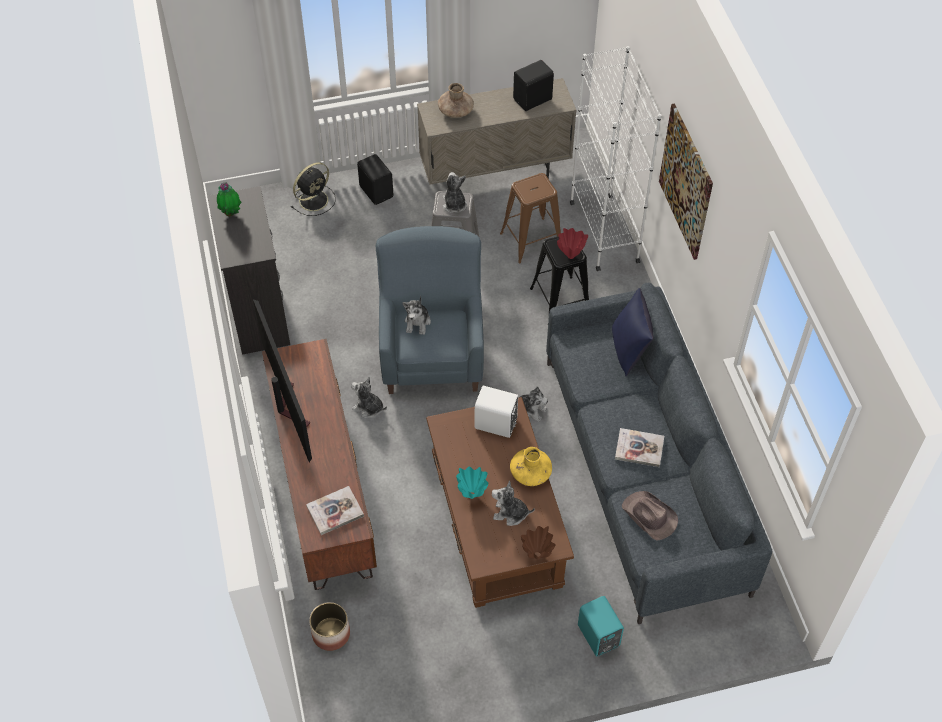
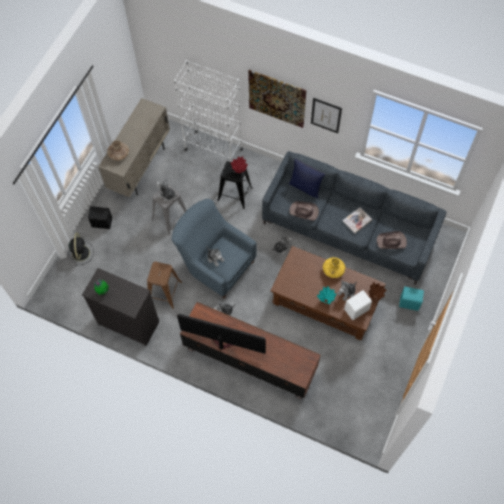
camera: 50 degrees left, 10 degrees up
book [306,486,364,535] -> none
planter [309,602,350,651] -> none
white speaker [475,386,518,438] -> white speaker moved to [344,290,372,320]
brown stool [500,173,561,263] -> brown stool moved to [147,262,182,309]
black speaker [513,60,554,111] -> none
none -> brown hat [289,201,319,221]
none -> picture [311,98,342,133]

